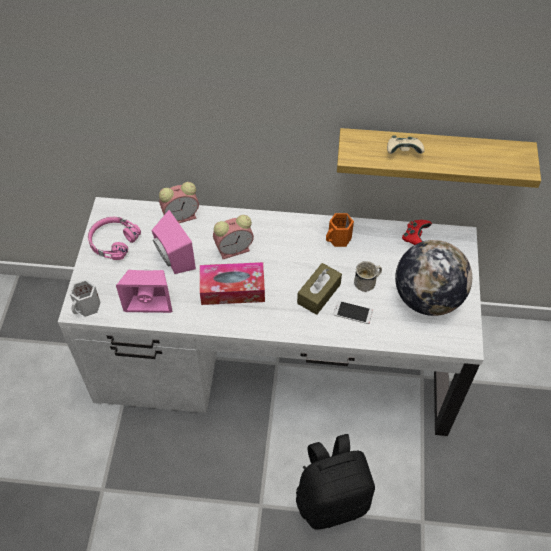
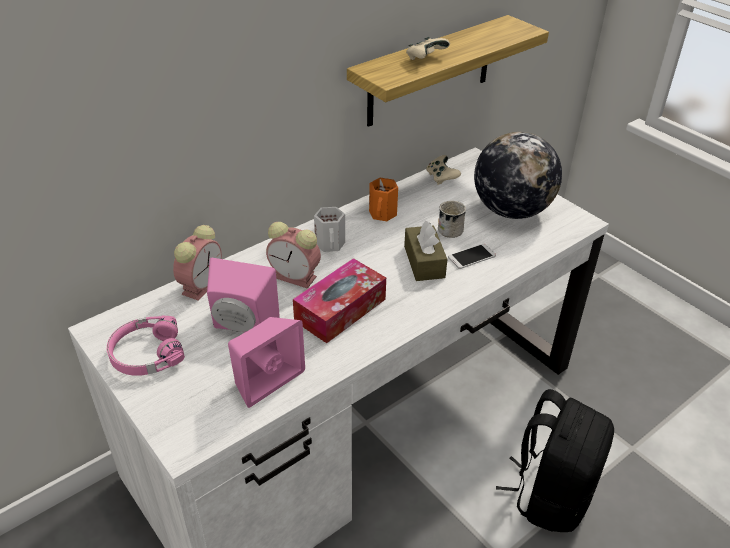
camera: 45 degrees left, 15 degrees down
white mug [70,280,101,317] -> white mug moved to [314,207,345,252]
alarm clock [213,215,254,259] -> alarm clock turned 90 degrees clockwise [266,222,321,289]
red game controller [402,220,432,245] -> beige game controller [426,155,461,185]

